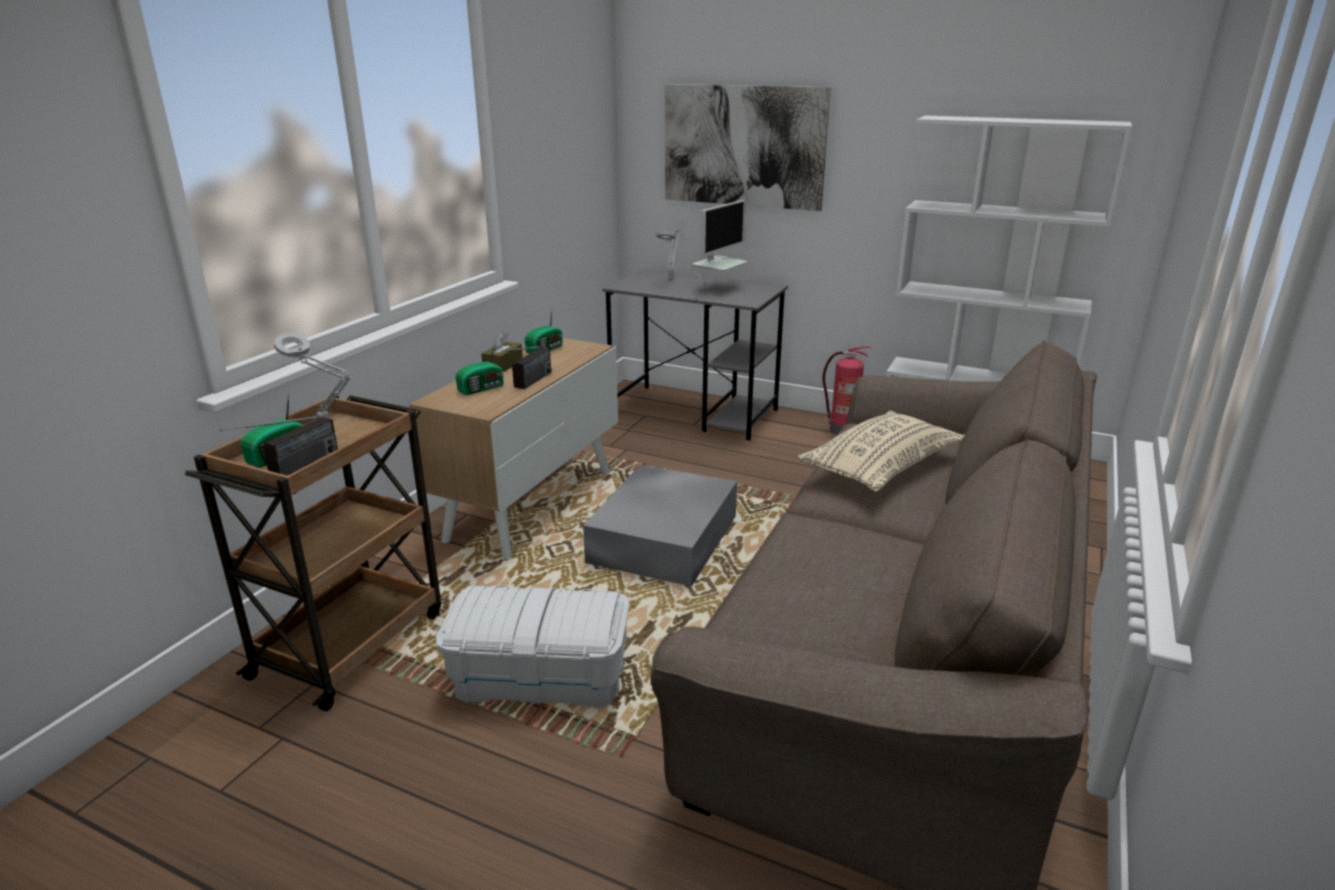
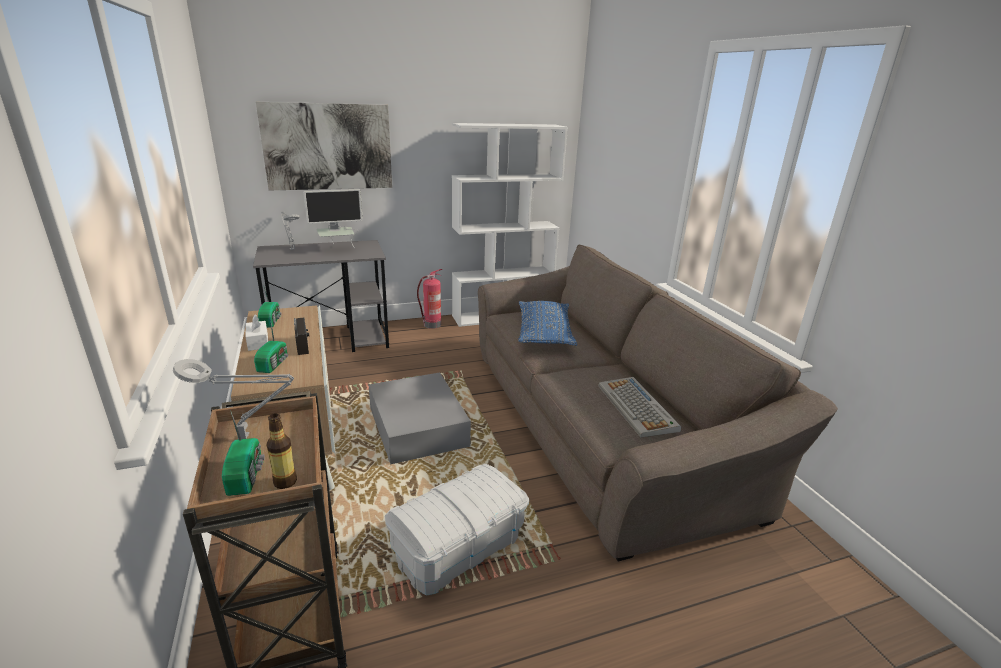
camera: 45 degrees left, 0 degrees up
radio [220,416,338,476] -> bottle [266,413,297,489]
brown tissue box [481,332,523,372] -> white tissue box [246,315,268,351]
monitor [692,200,748,284] -> monitor turned 75 degrees clockwise [303,189,363,248]
beige pillow [798,411,964,492] -> blue pillow [518,301,577,346]
none -> keyboard [599,377,682,437]

